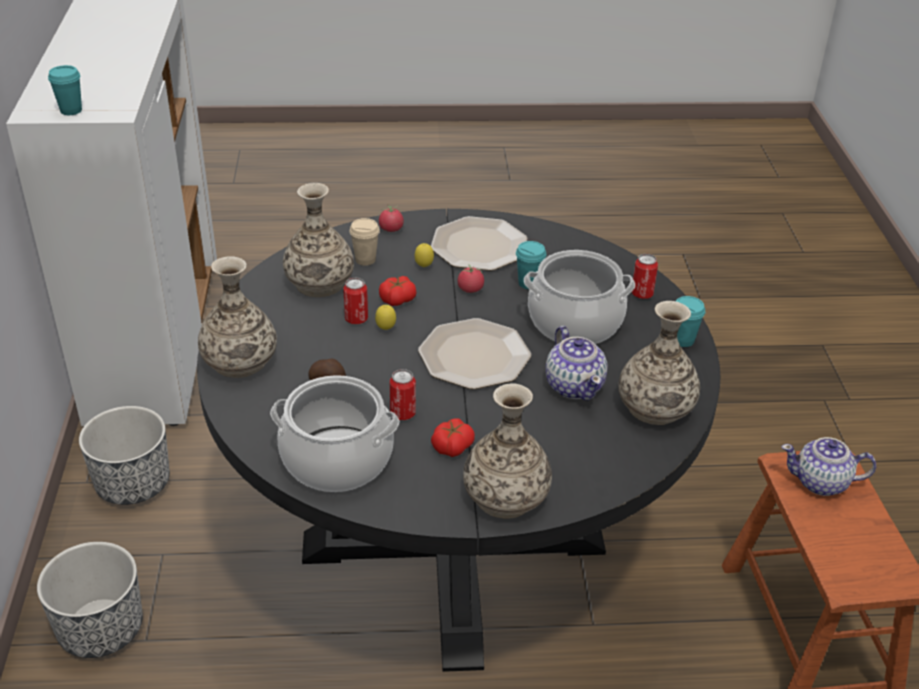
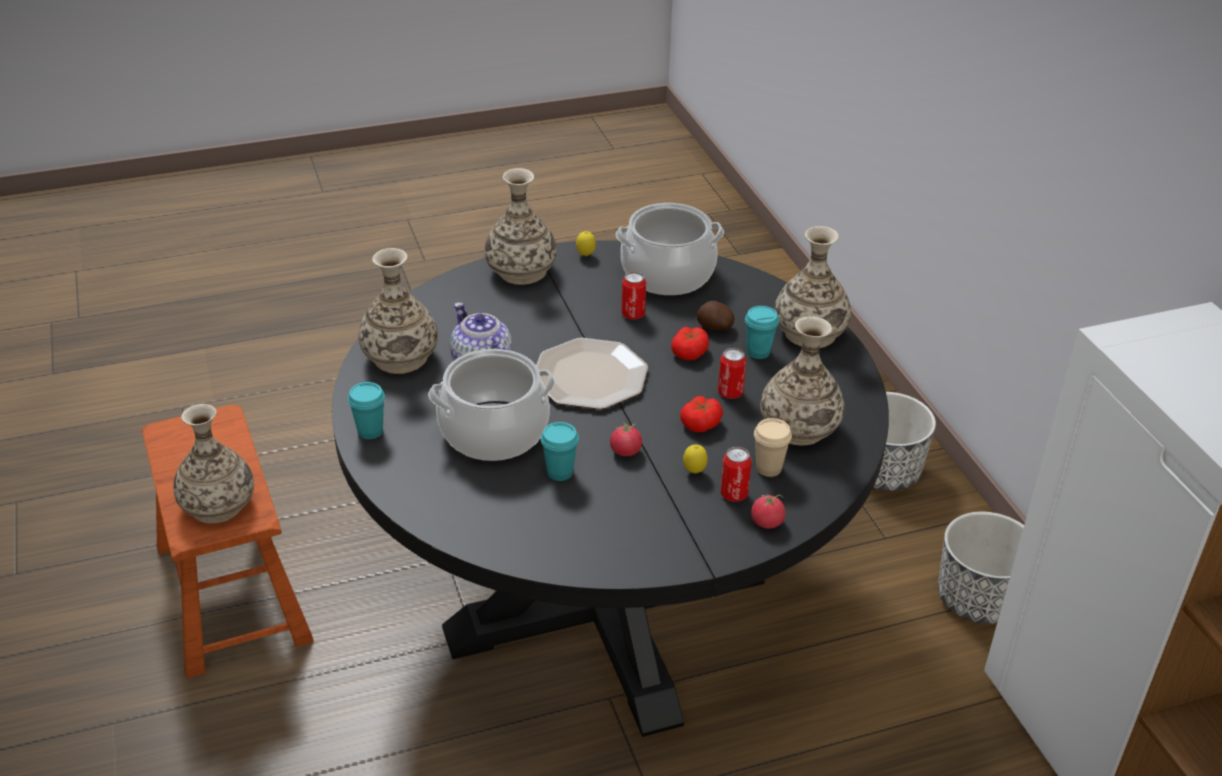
camera: 165 degrees right, 0 degrees up
turquoise cup [48,65,82,115] -> turquoise cup moved to [745,306,779,359]
lemon [375,305,396,330] -> lemon moved to [576,231,596,256]
plate [431,216,527,271] -> none
tomato [431,419,475,457] -> tomato moved to [671,327,709,360]
can [632,254,658,299] -> can moved to [721,447,752,502]
teapot [781,437,876,496] -> vase [173,404,254,523]

